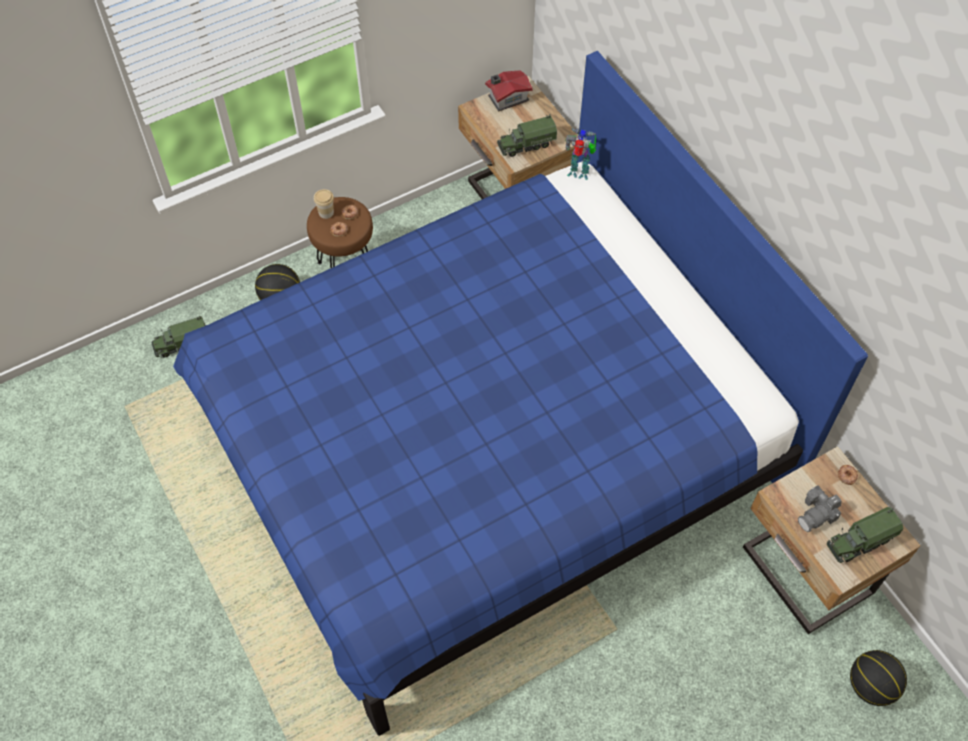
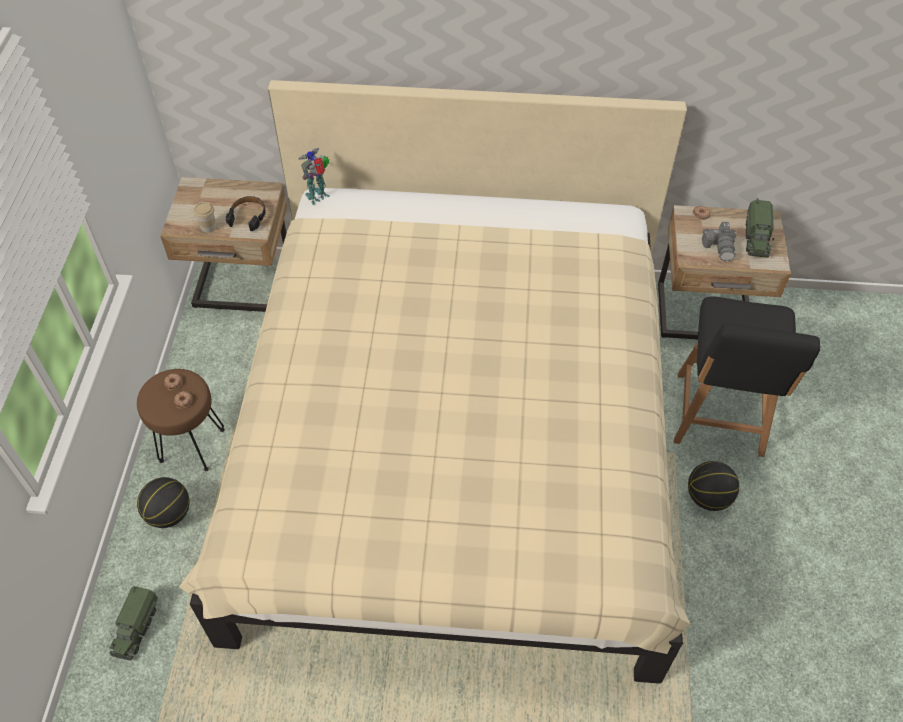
camera: 55 degrees left, 5 degrees down
blue bed [173,51,868,736] -> beige bed [179,80,690,684]
cup [314,189,334,219] -> cup moved to [193,202,216,233]
toy house [485,70,532,111] -> none
toy truck [497,114,557,157] -> black headphones [226,196,266,231]
basketball [850,650,907,706] -> basketball moved to [688,461,739,511]
none -> black chair [674,296,820,457]

